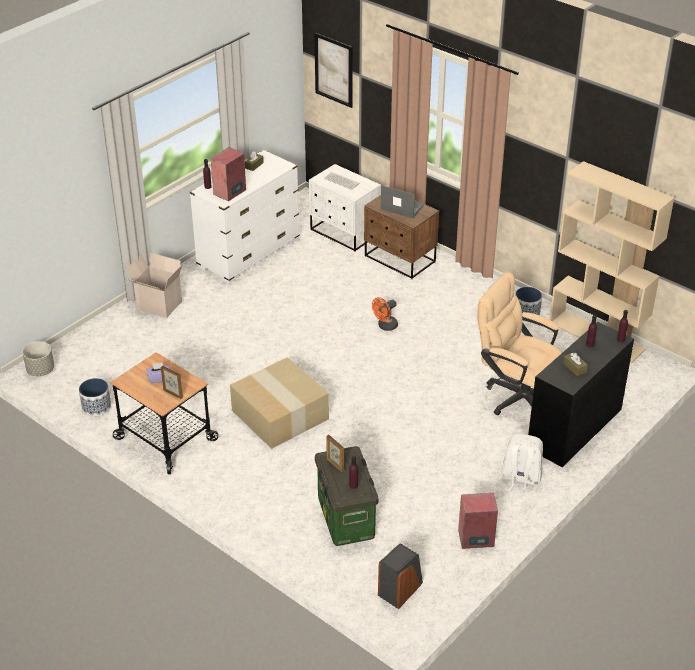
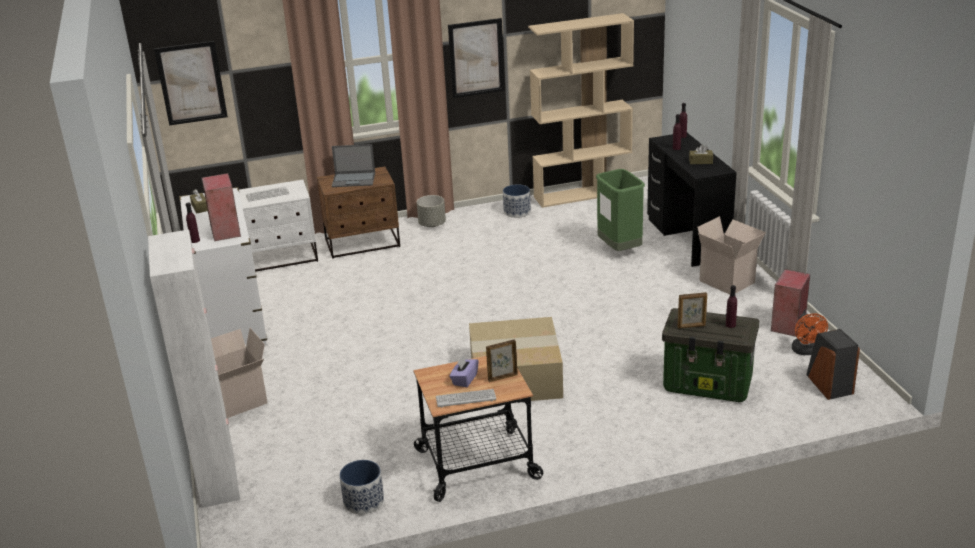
camera: 55 degrees left, 10 degrees down
grey planter [22,341,54,376] -> grey planter moved to [417,195,446,227]
orange fan [372,297,398,331] -> orange fan moved to [792,313,828,355]
laptop [381,185,424,218] -> laptop turned 150 degrees counterclockwise [332,144,375,187]
beige office chair [477,272,562,415] -> green trash can [596,169,645,251]
white backpack [501,434,543,495] -> cardboard box [697,216,766,295]
none -> white cabinet [148,230,240,508]
none -> keyboard [436,389,496,407]
none -> picture [448,18,505,98]

